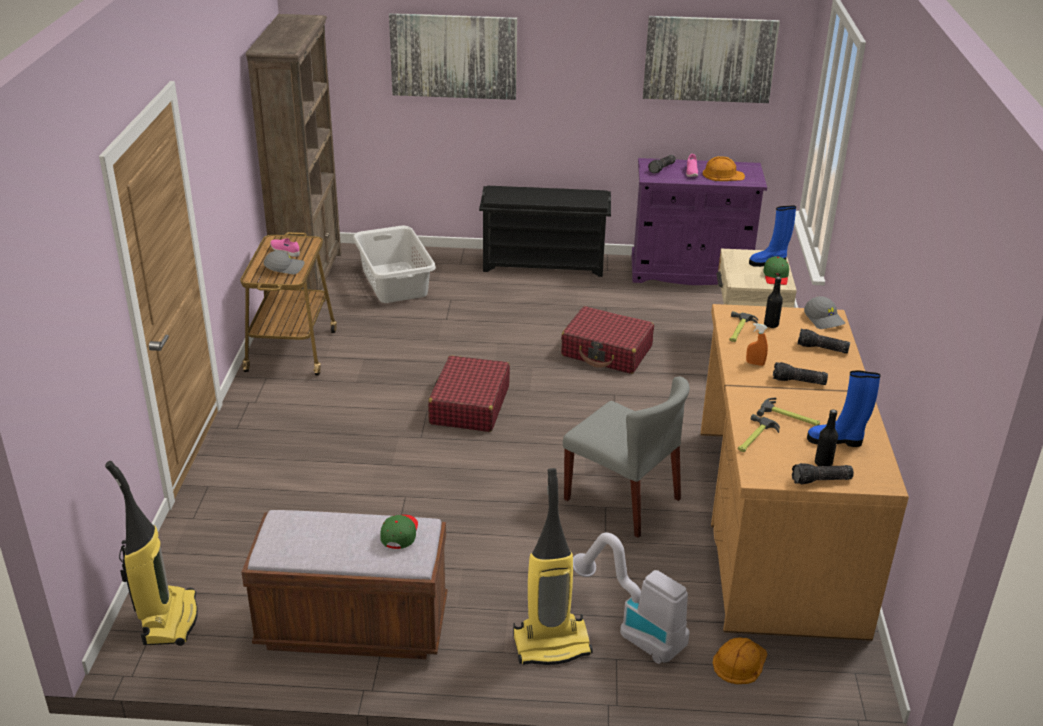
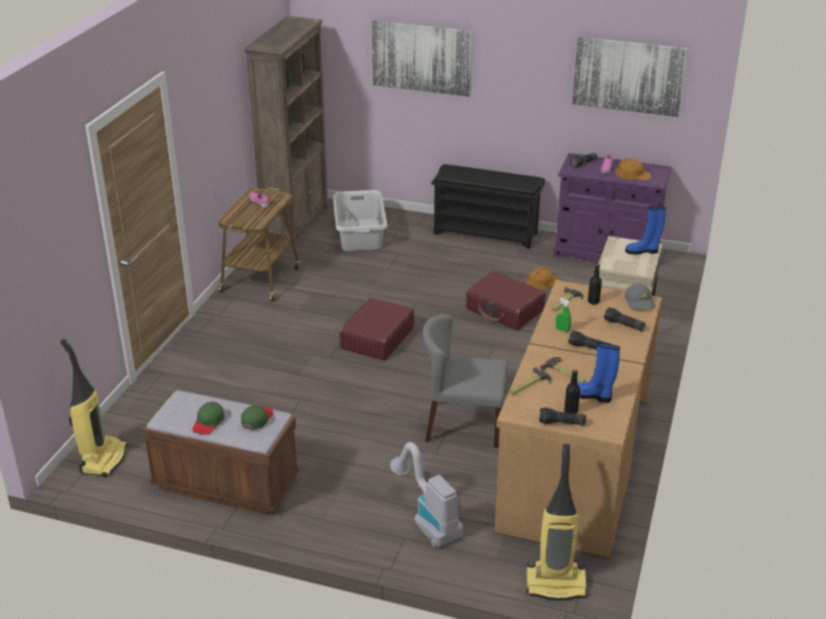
camera: 15 degrees right, 0 degrees up
grey cap [263,251,304,274] -> none
vacuum cleaner [513,468,593,665] -> vacuum cleaner moved to [526,444,588,601]
grey chair [563,376,690,538] -> grey chair turned 135 degrees clockwise [423,314,508,448]
orange hard hat [713,637,767,684] -> orange hard hat moved to [526,267,559,290]
orange spray bottle [746,323,768,366] -> green spray bottle [556,298,571,332]
green cap [763,256,789,285] -> green cap moved to [192,402,225,435]

